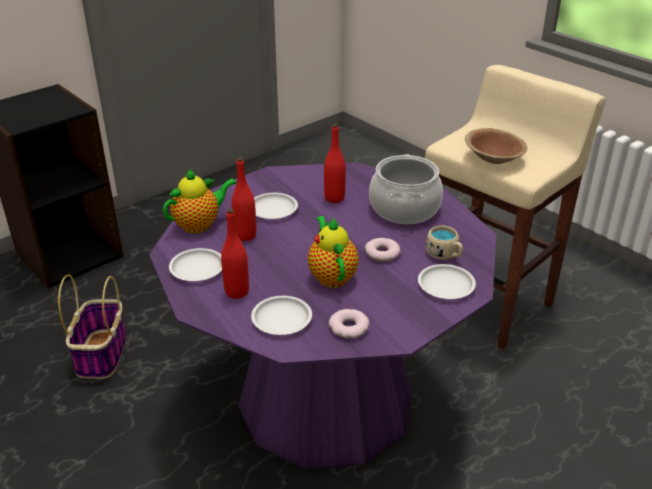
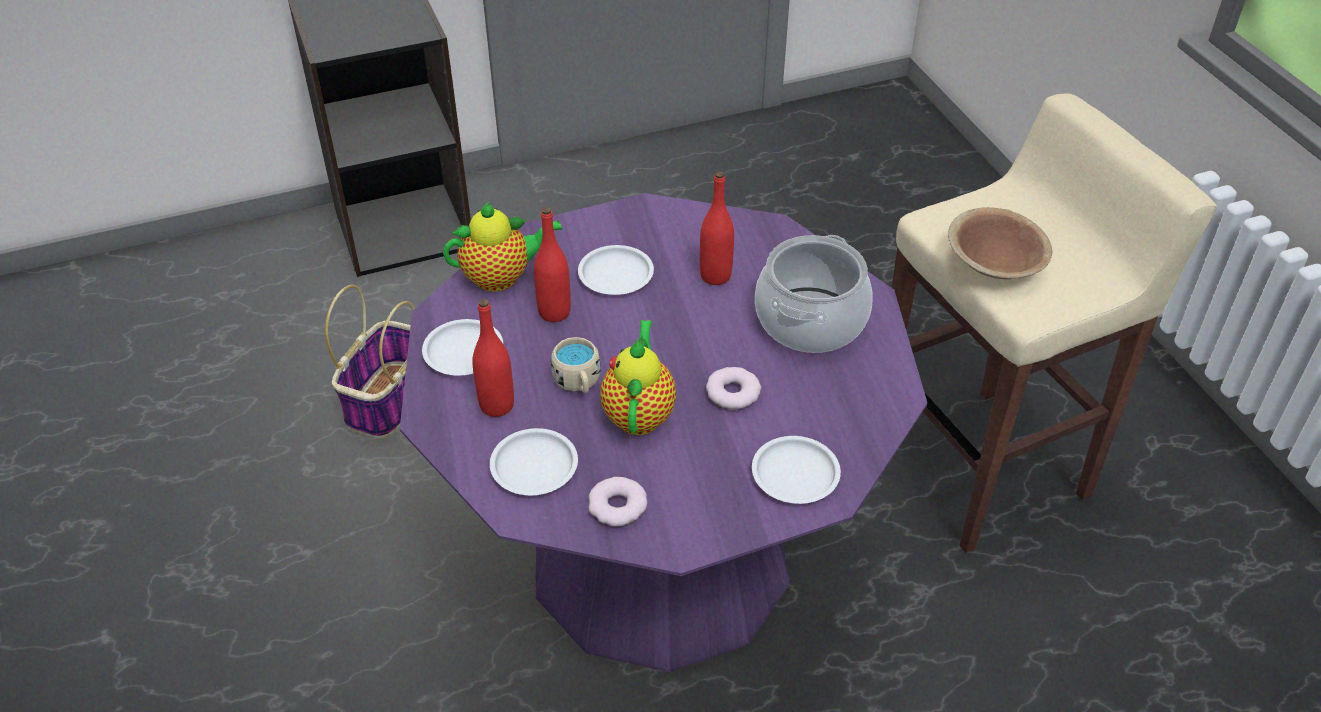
camera: 20 degrees right, 10 degrees up
beige mug [426,226,463,260] -> beige mug moved to [551,337,601,393]

